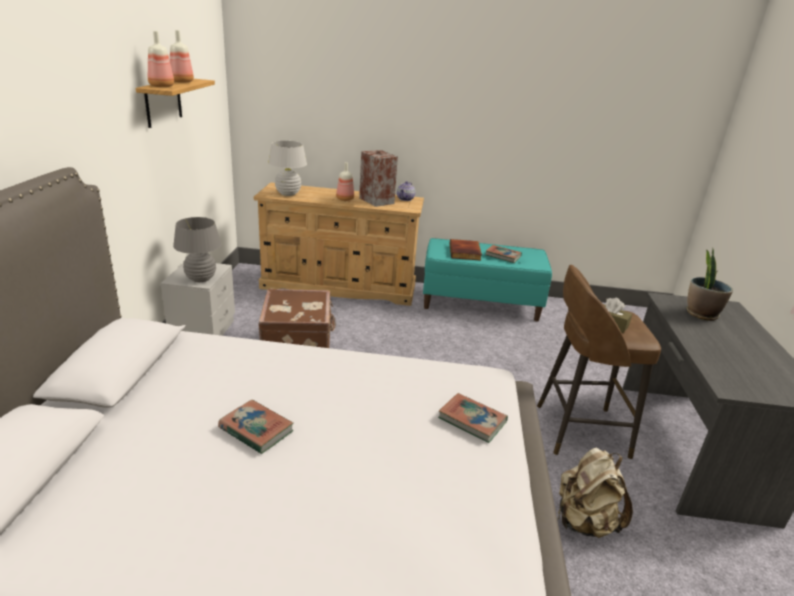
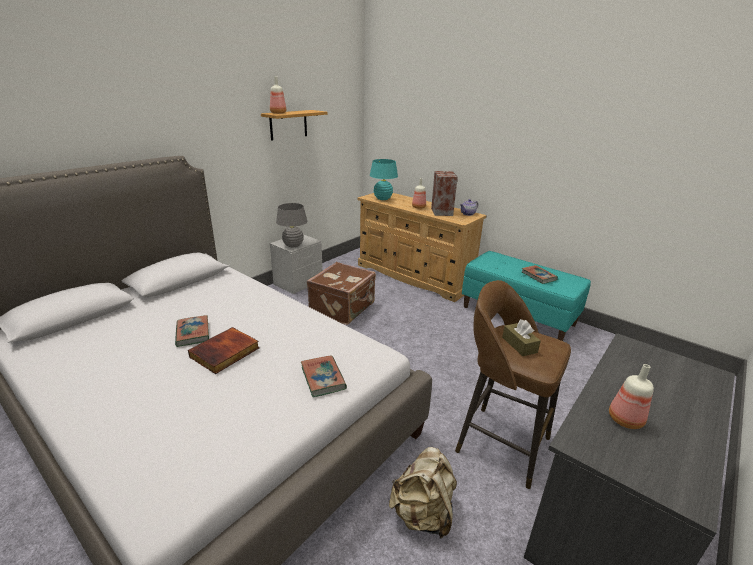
camera: 35 degrees right, 0 degrees up
bottle [170,30,194,83] -> bottle moved to [609,364,654,429]
white table lamp [268,141,307,196] -> turquoise table lamp [370,159,398,200]
book [449,239,482,261] -> book moved to [188,327,259,374]
potted plant [687,248,733,321] -> none

